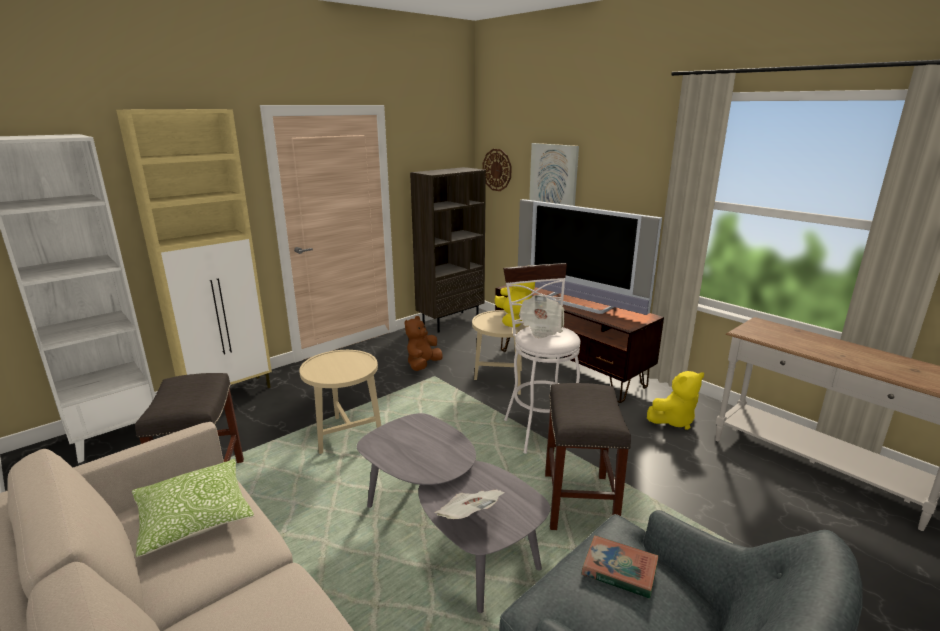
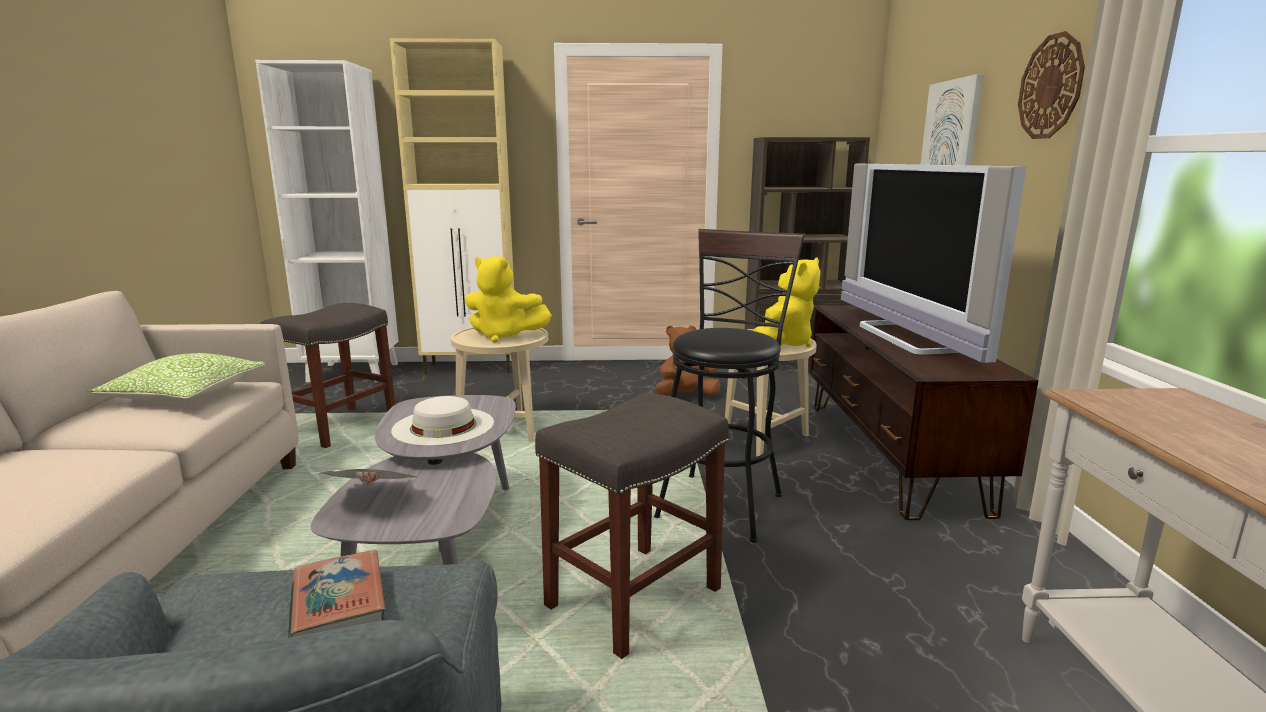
camera: 40 degrees right, 5 degrees down
wall clock [483,149,512,191] -> wall clock moved to [1018,31,1085,139]
white stool [503,263,581,454] -> black stool [654,229,805,543]
newspaper [519,295,564,338] -> none
yellow plush toy [647,371,704,430] -> yellow plush toy moved to [465,256,552,343]
none -> white hat [391,396,494,446]

